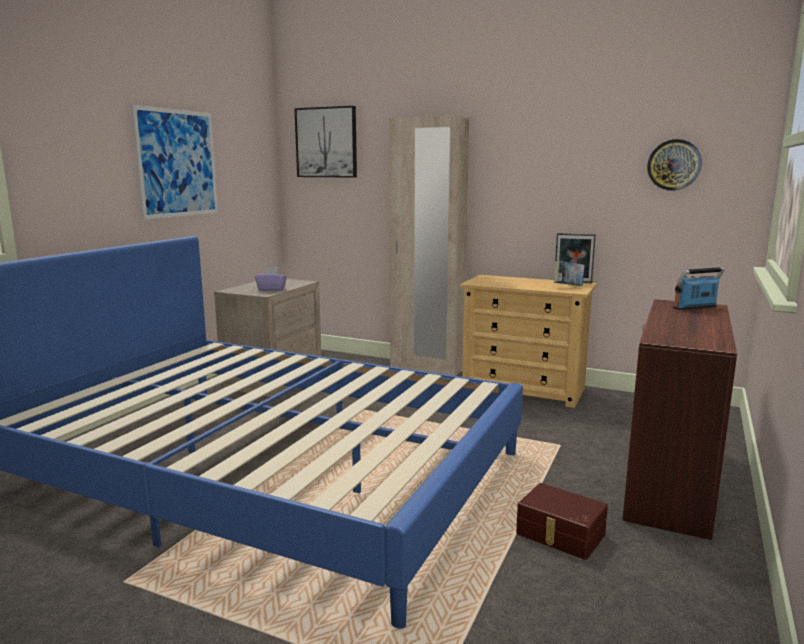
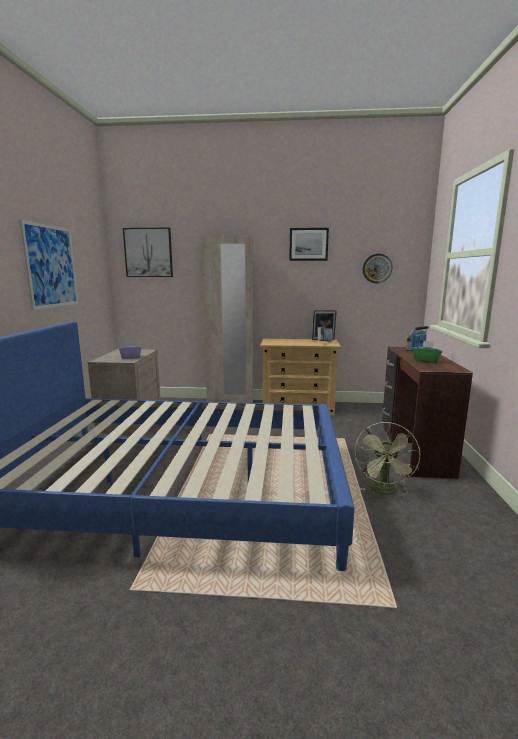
camera: 20 degrees left, 0 degrees up
brown storage box [516,483,608,560] -> green fan [355,422,420,495]
none -> picture [289,228,329,261]
none -> green tissue box [413,341,442,363]

